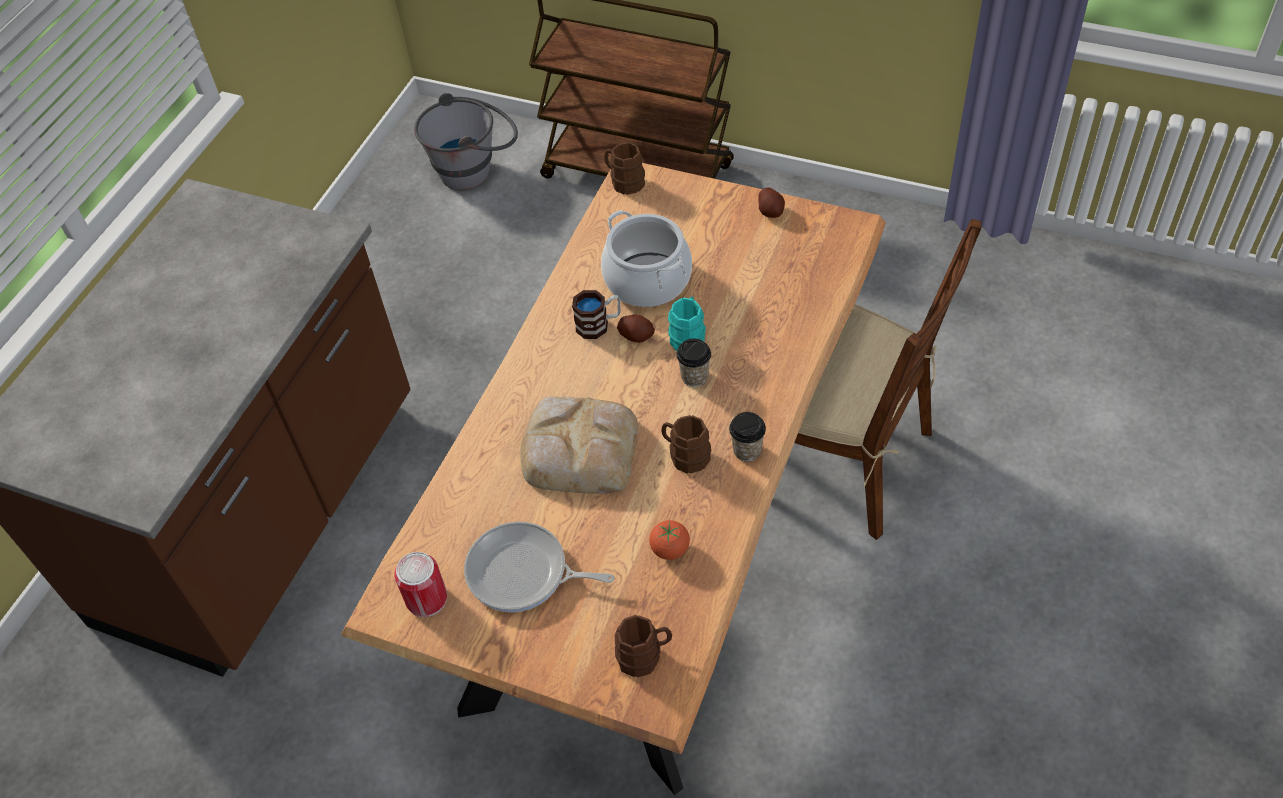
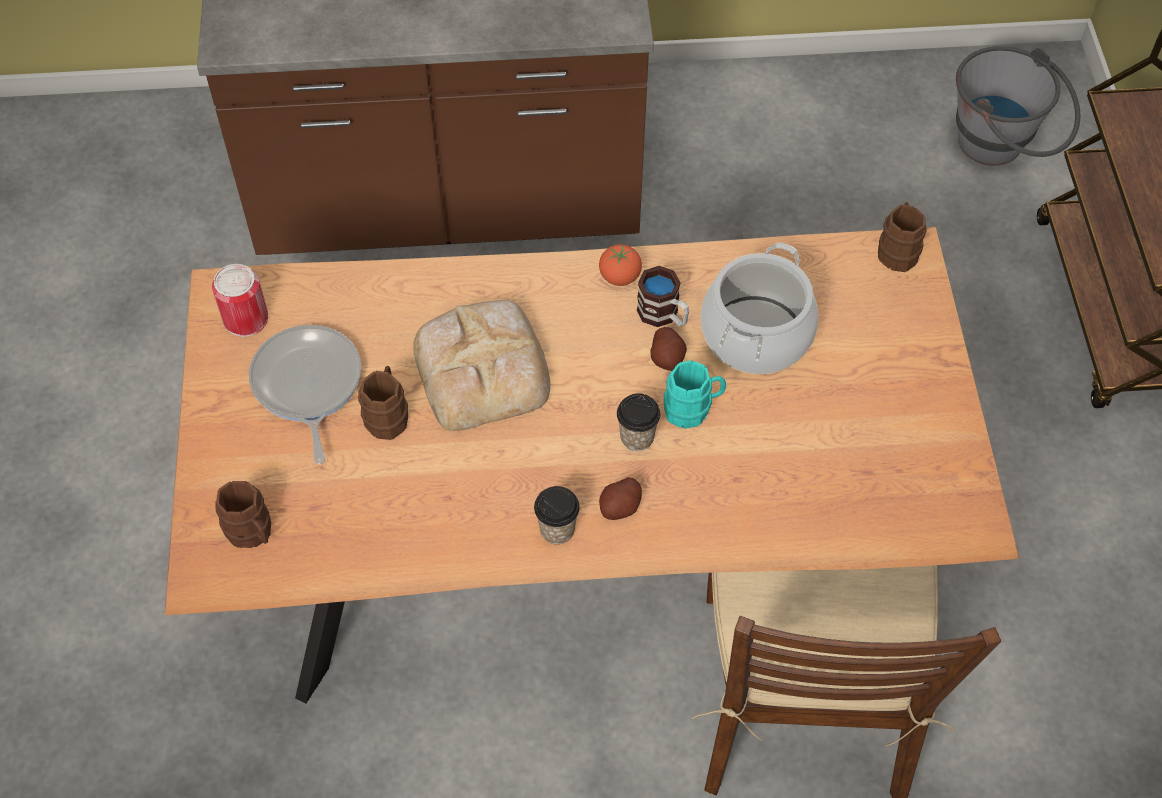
camera: 60 degrees right, 5 degrees up
tomato [649,520,690,560] -> tomato moved to [599,244,642,286]
brown mug [661,415,711,473] -> brown mug moved to [358,366,408,440]
potato [758,187,785,218] -> potato moved to [599,477,642,520]

